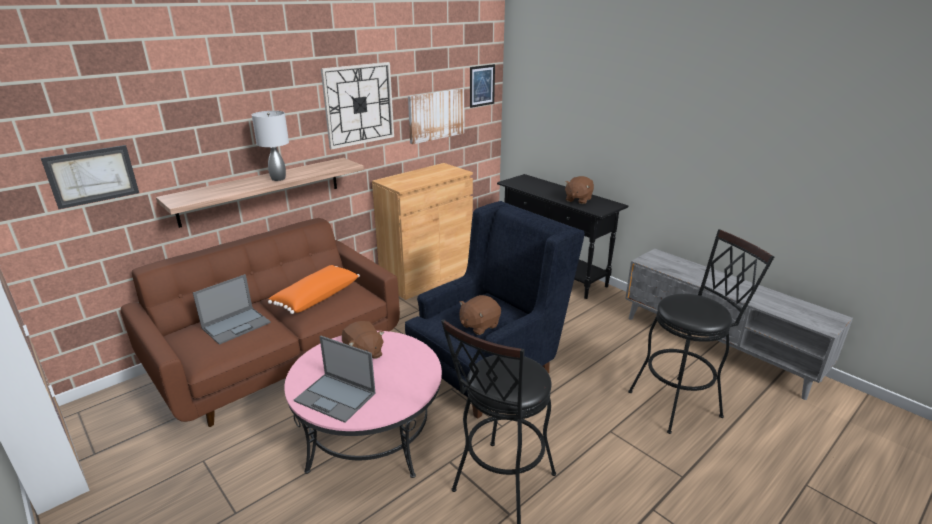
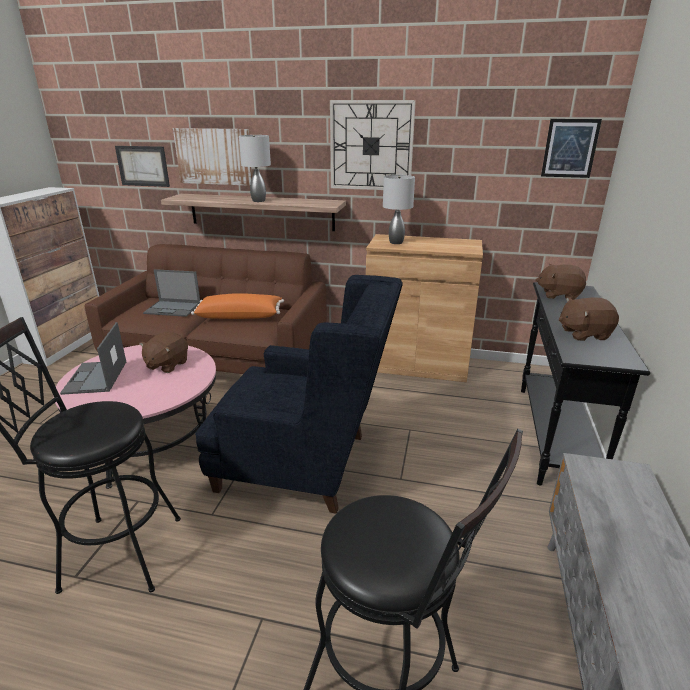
camera: 55 degrees right, 0 degrees up
picture [408,88,464,144] -> picture moved to [173,128,252,186]
brown plush toy [459,295,501,335] -> brown plush toy moved to [536,264,586,300]
none -> grey table lamp [383,175,415,244]

